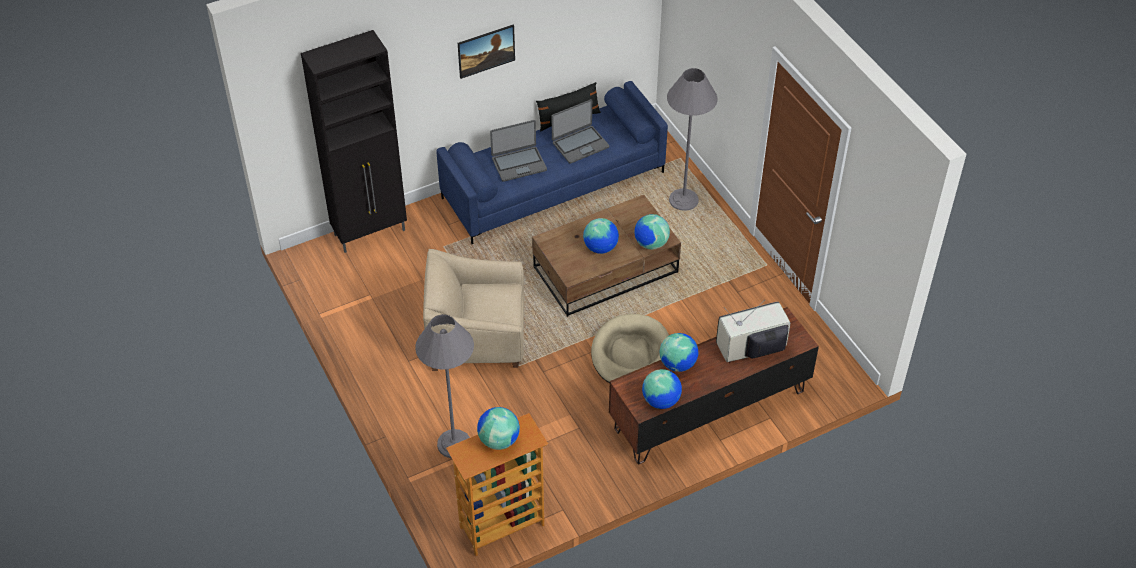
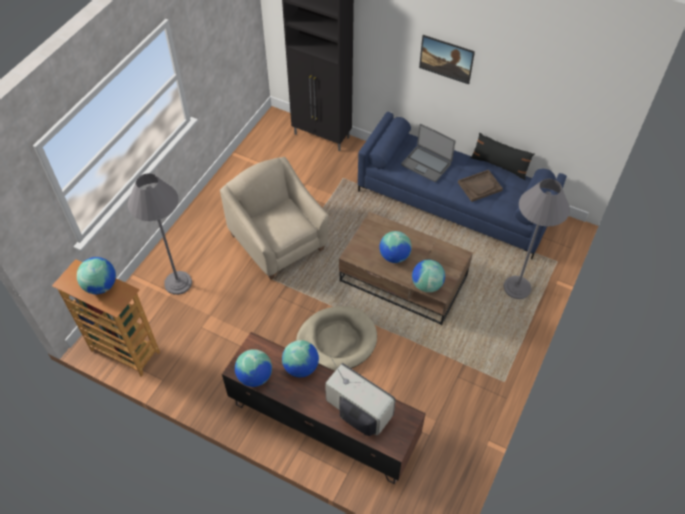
camera: 55 degrees right, 5 degrees up
laptop [552,99,609,164] -> brown tray [458,170,503,202]

